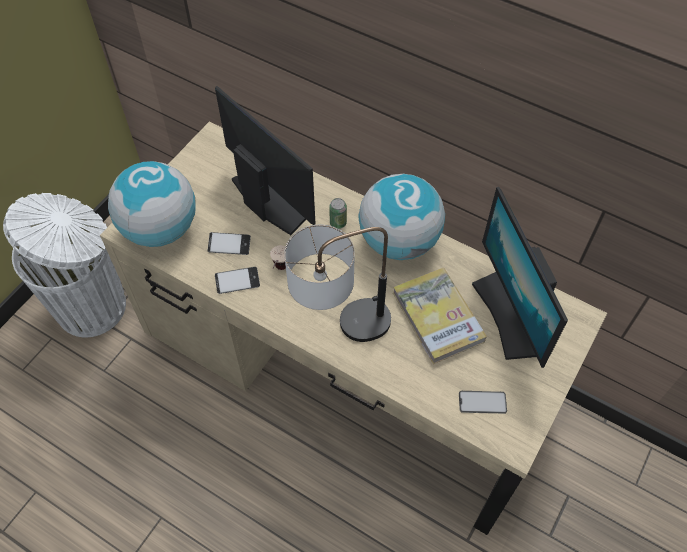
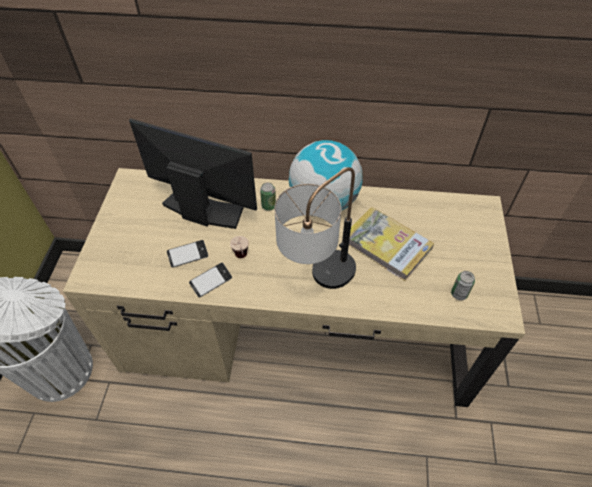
camera: 25 degrees left, 5 degrees down
globe [108,161,195,247] -> none
phone [459,391,507,414] -> can [451,271,475,300]
monitor [472,187,568,368] -> none

